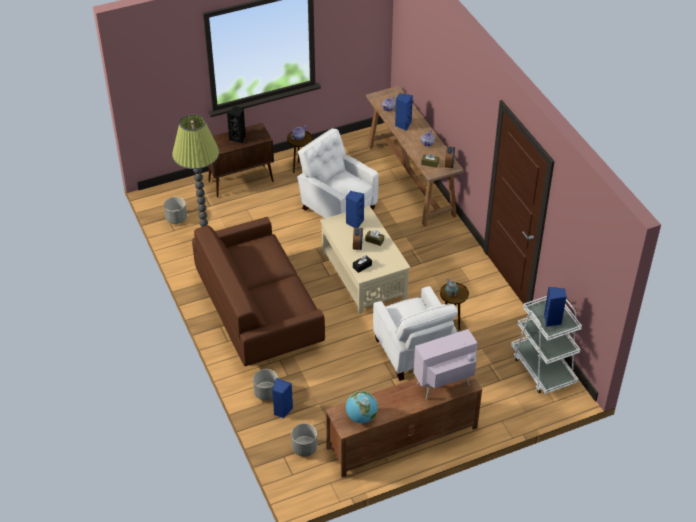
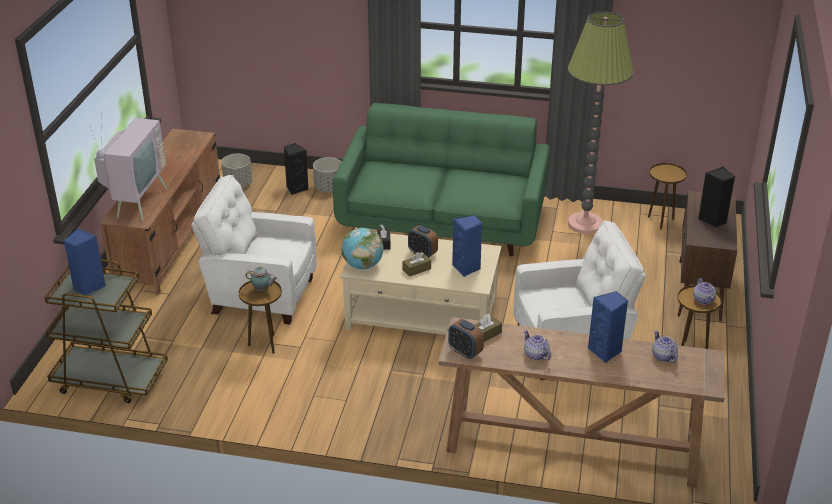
camera: 125 degrees right, 10 degrees down
grey planter [164,197,187,224] -> brown side table [648,163,687,230]
brown sofa [192,217,325,366] -> green sofa [333,103,550,256]
blue speaker [272,378,293,418] -> black speaker [284,143,308,195]
globe [346,391,378,423] -> globe moved to [342,228,384,269]
white cart [511,296,582,394] -> brown cart [44,259,168,403]

